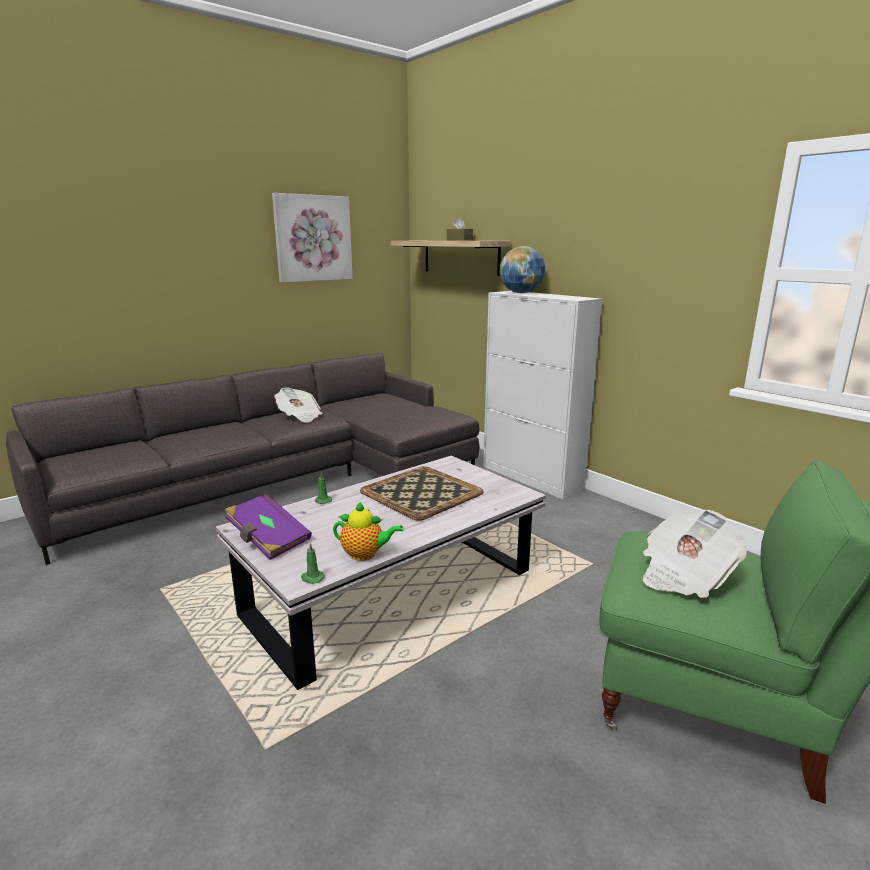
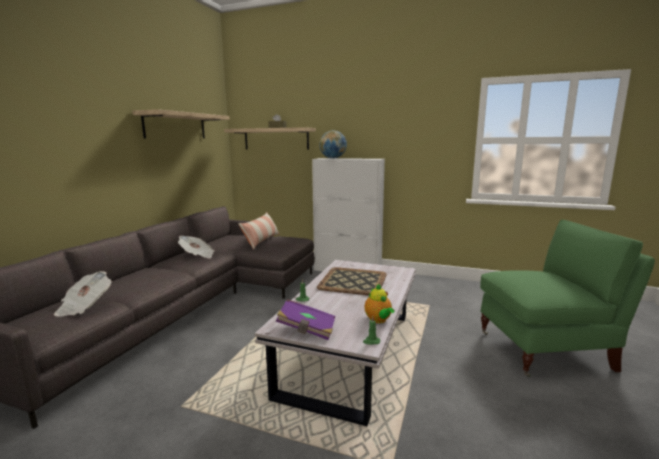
camera: 30 degrees left, 5 degrees down
picture [272,193,353,283] -> shelf [132,109,230,139]
teapot [333,502,404,561] -> teapot turned 90 degrees clockwise [365,284,395,323]
newspaper [643,510,747,598] -> newspaper moved to [54,271,111,317]
none -> pillow [238,212,279,250]

